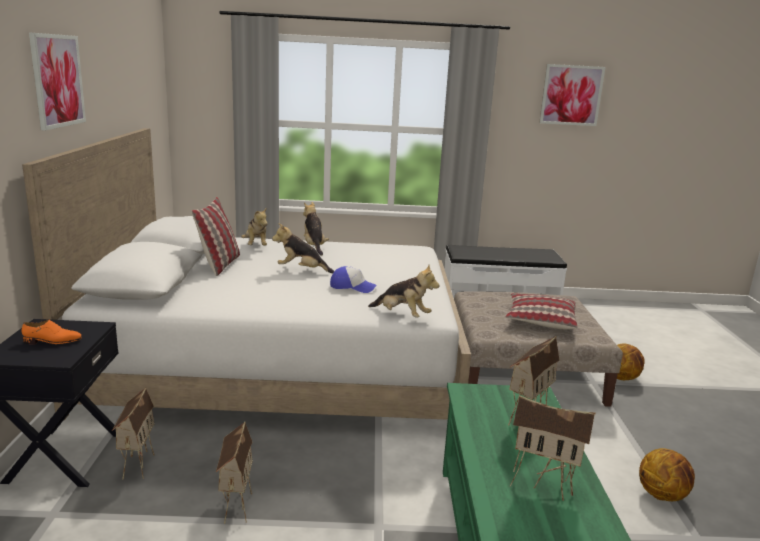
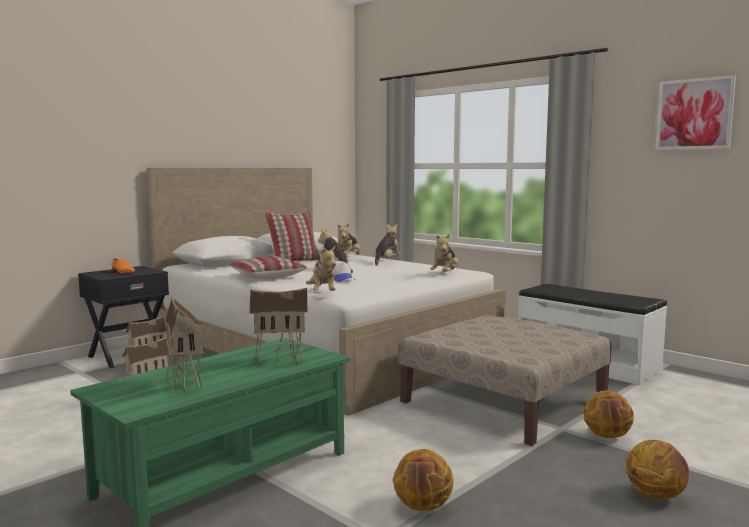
camera: 45 degrees right, 10 degrees down
picture [29,33,86,131] -> none
pillow [506,293,577,330] -> pillow moved to [227,256,307,279]
none -> plush toy [430,234,458,272]
none -> basketball [626,440,689,500]

